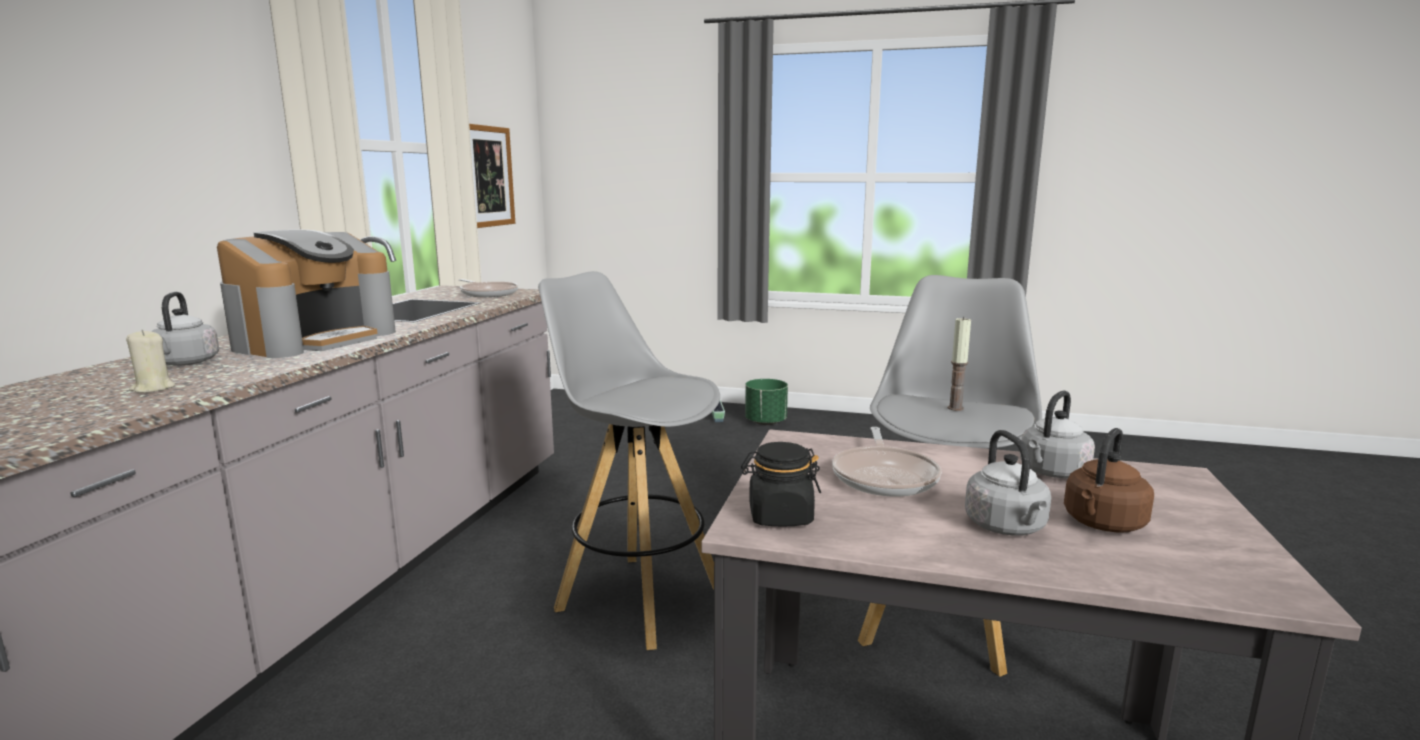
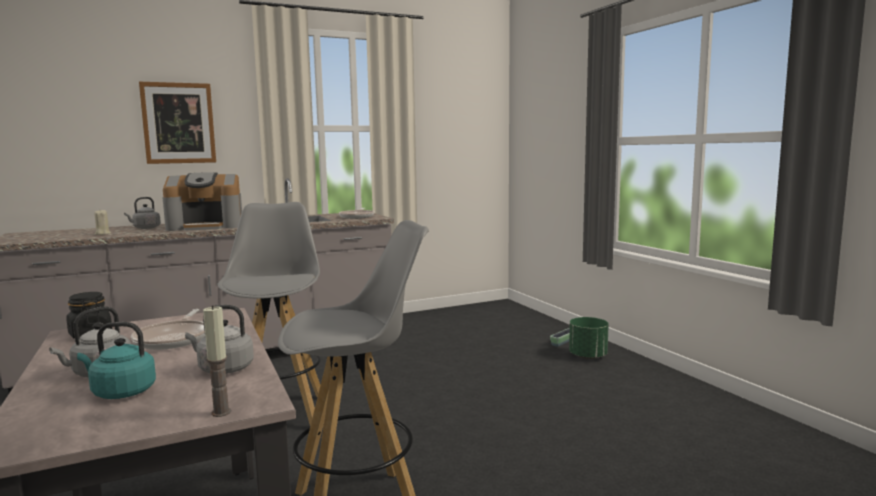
camera: 50 degrees right, 5 degrees down
picture [469,124,515,228] -> picture moved to [139,82,216,164]
frying pan [832,427,941,497] -> frying pan turned 60 degrees counterclockwise [131,309,205,350]
candle [947,317,971,411] -> candle moved to [203,305,231,417]
brown kettle [1064,428,1154,533] -> turquoise kettle [77,322,156,399]

